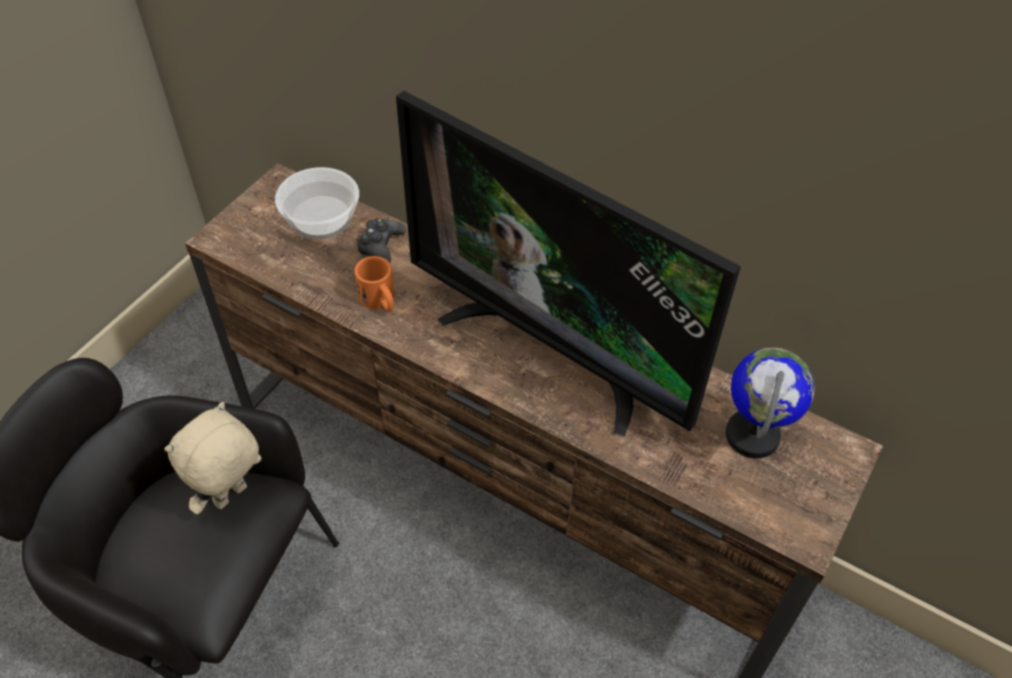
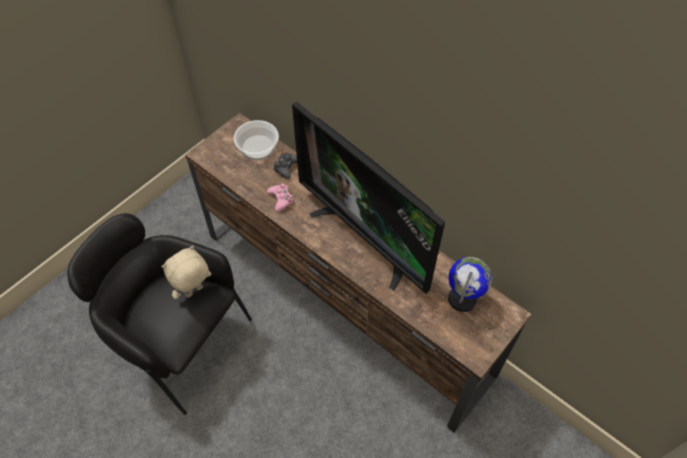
camera: 10 degrees right, 5 degrees up
orange mug [354,256,394,312] -> pink game controller [267,183,294,212]

